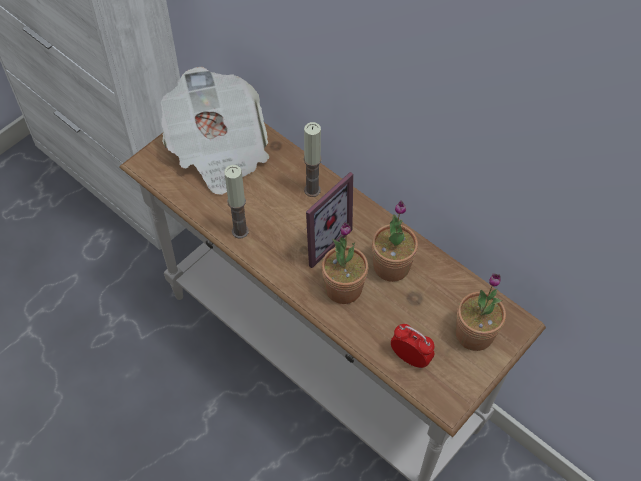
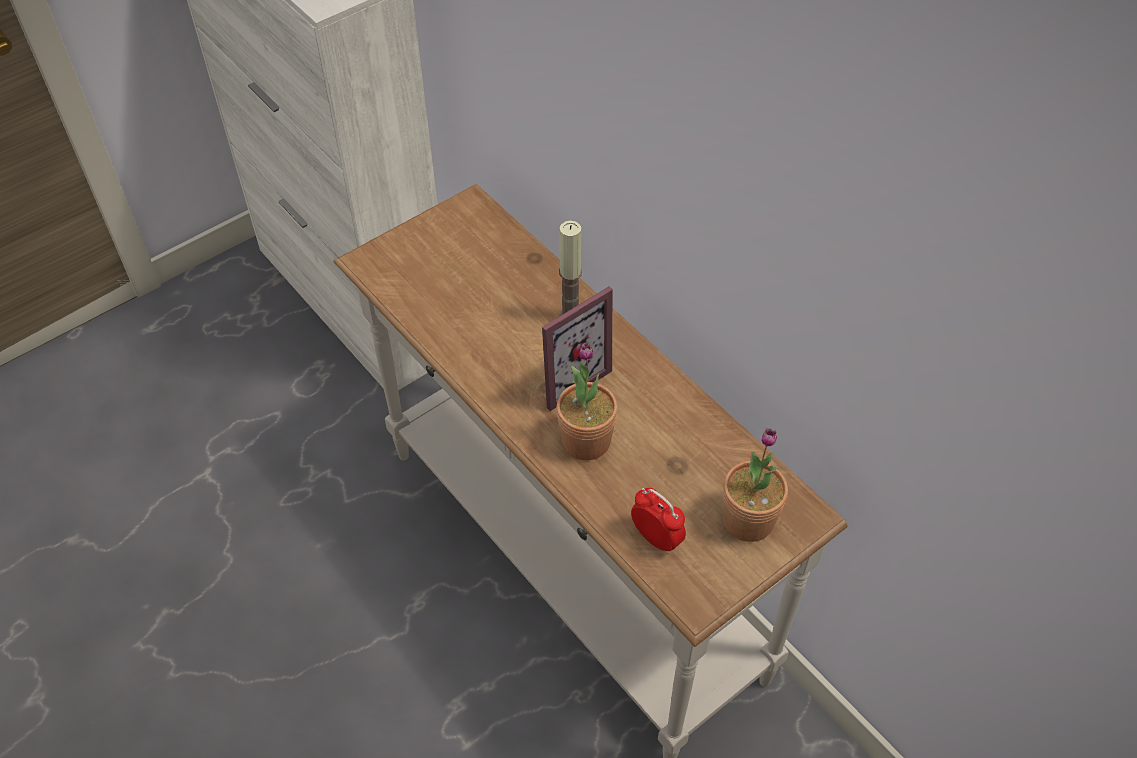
camera: 10 degrees right, 5 degrees down
newspaper [161,67,269,195] -> none
candle [224,165,249,239] -> none
potted plant [372,200,418,282] -> none

